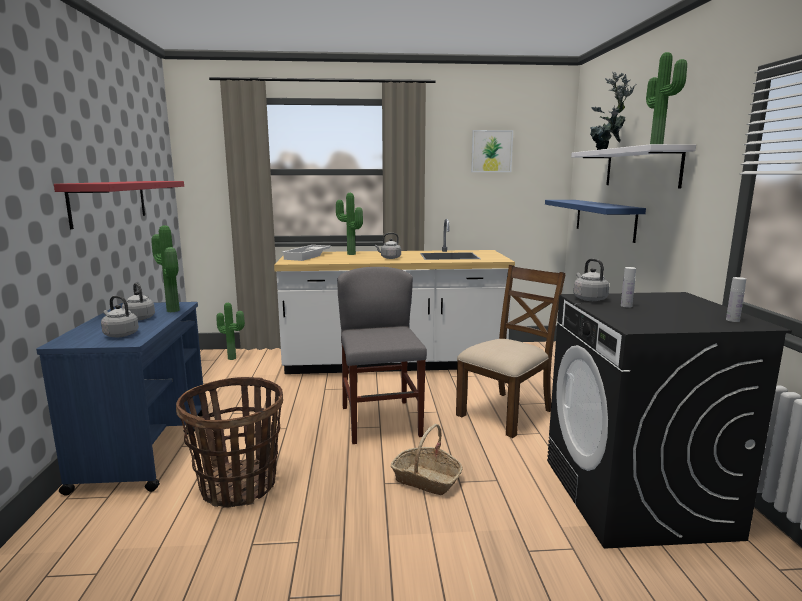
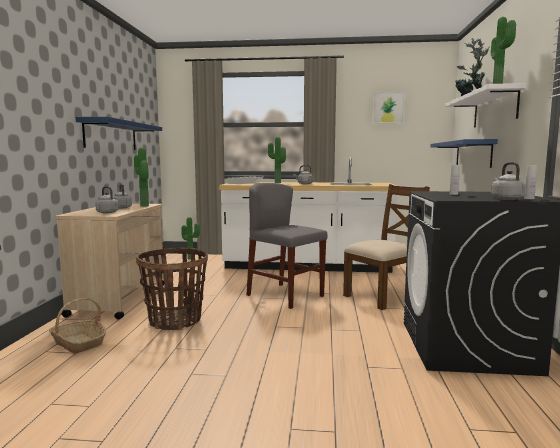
camera: 10 degrees right, 5 degrees down
blue cart [36,302,203,496] -> beige cart [55,203,164,320]
red shelf [54,181,184,229] -> blue shelf [75,117,162,150]
grey chair [337,267,427,444] -> grey chair turned 45 degrees counterclockwise [247,183,327,309]
basket [391,424,463,495] -> basket moved to [49,298,106,353]
grey kettle [573,259,609,301] -> grey kettle moved to [491,162,525,200]

